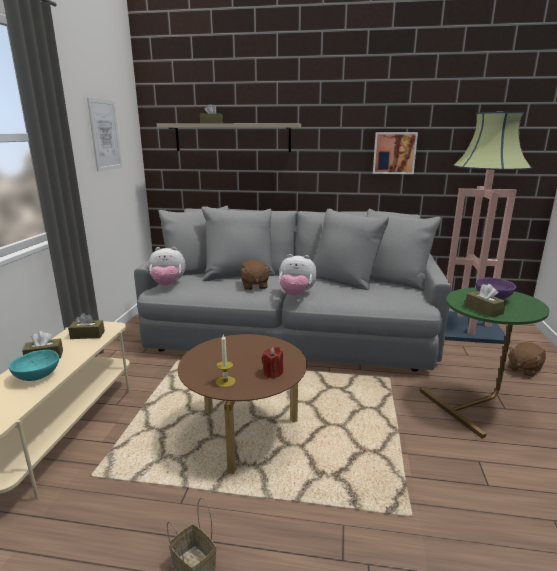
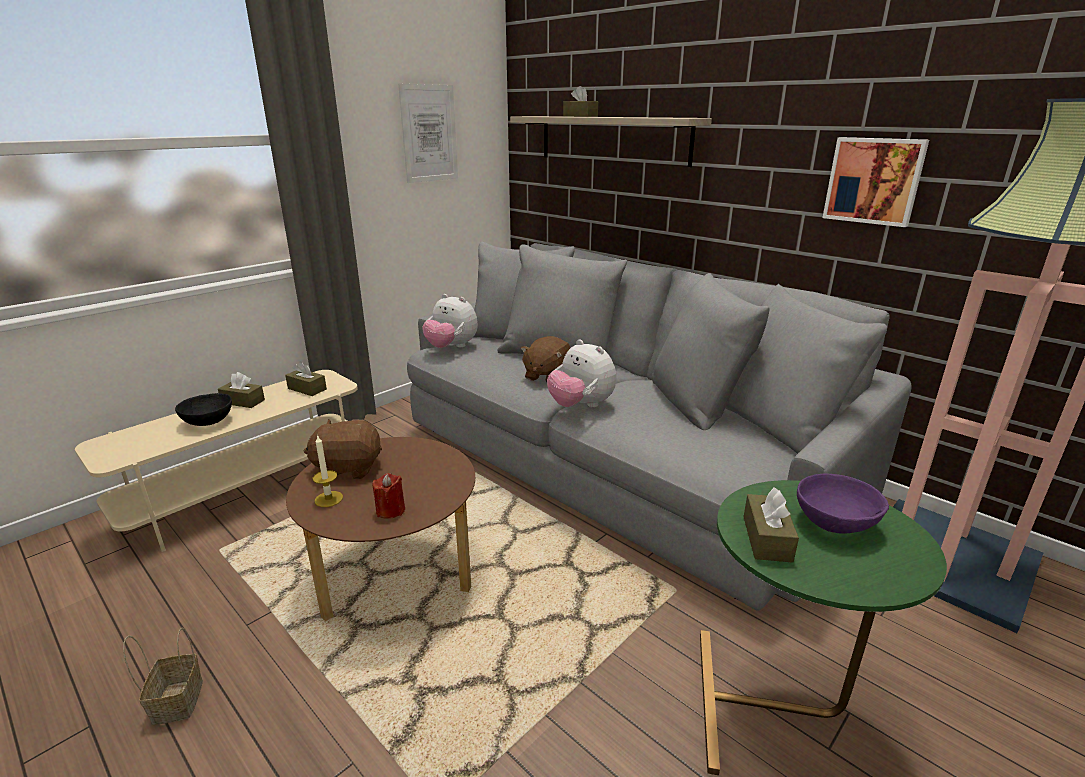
camera: 35 degrees right, 5 degrees up
turquoise bowl [9,350,59,381] -> black bowl [175,393,232,426]
brown plush toy [508,342,546,377] -> brown plush toy moved to [304,419,382,479]

